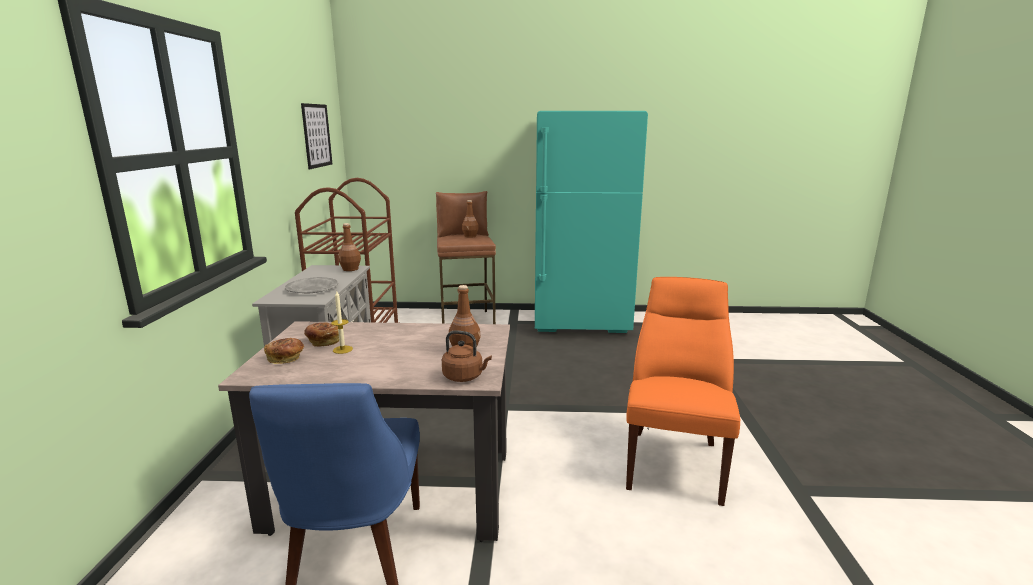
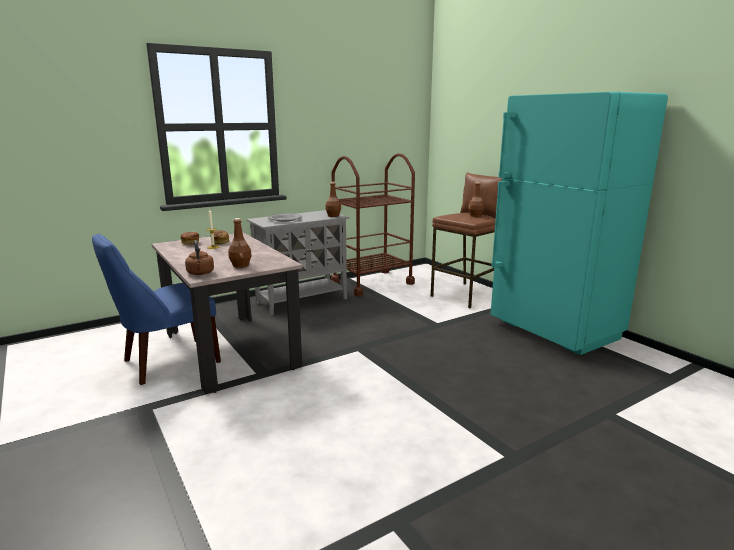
camera: 55 degrees right, 0 degrees up
picture [301,103,332,169] -> none
orange chair [626,277,741,506] -> none

